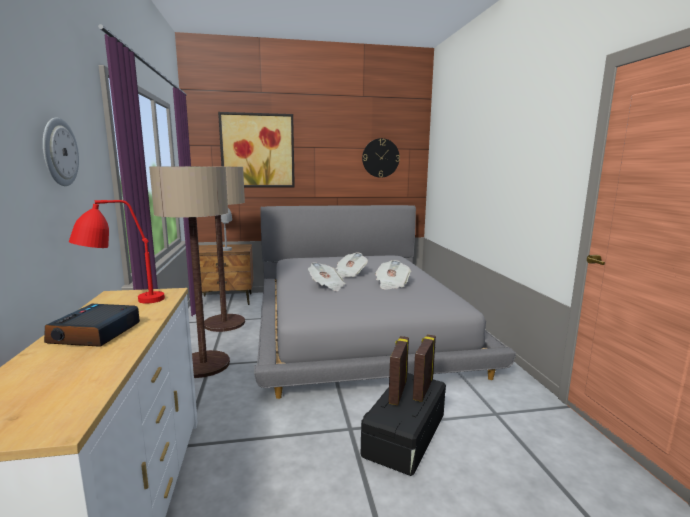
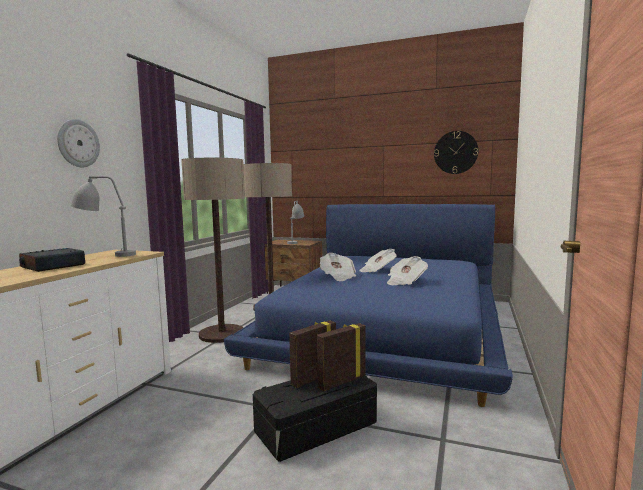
camera: 30 degrees right, 5 degrees down
red table lamp [69,200,165,304] -> grey table lamp [71,176,136,257]
picture [218,112,295,187] -> none
grey bed [254,205,516,399] -> blue bed [224,204,513,407]

